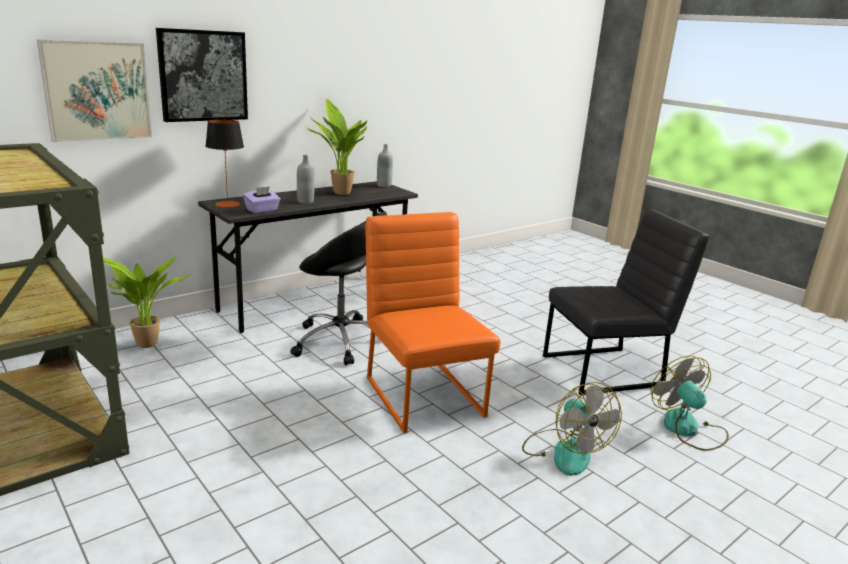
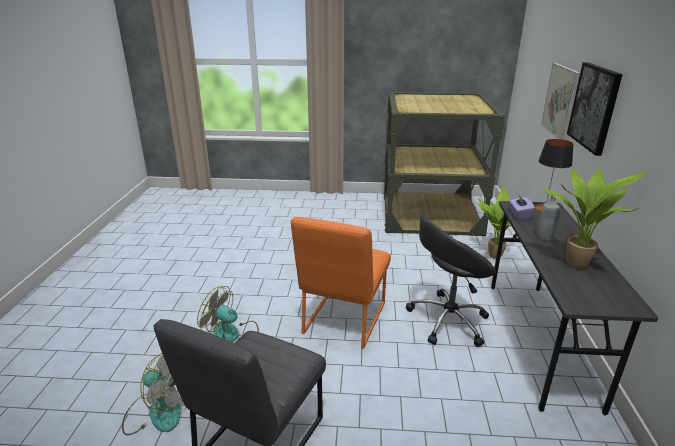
camera: 135 degrees right, 5 degrees up
orange chair [366,212,500,433] -> orange chair turned 90 degrees clockwise [291,217,391,349]
grey bottle [377,144,393,187] -> none

